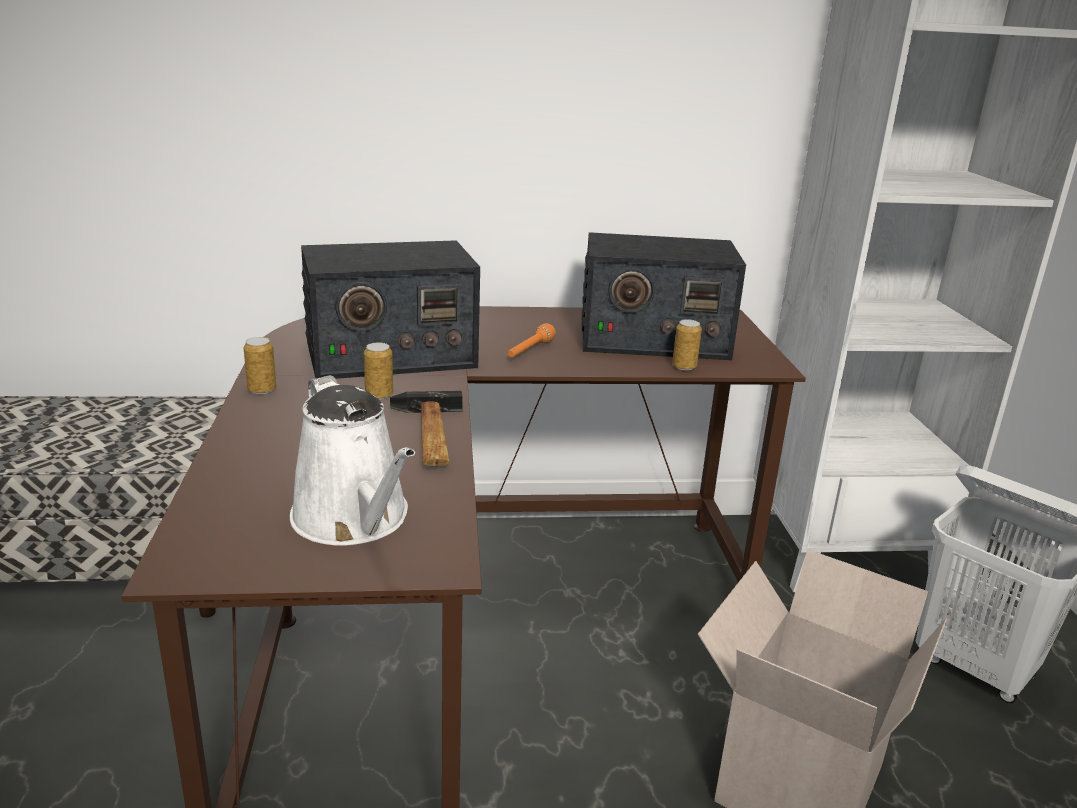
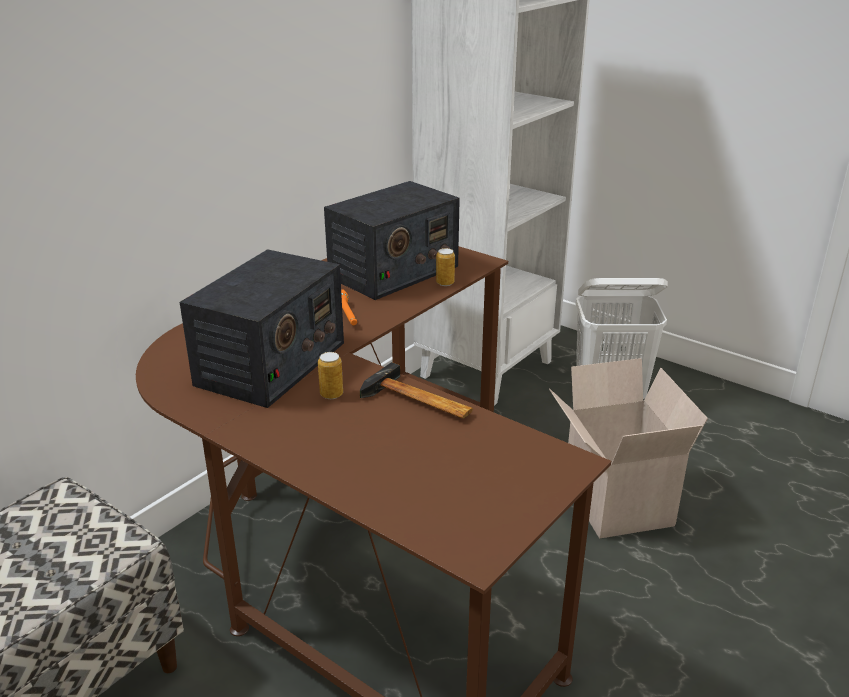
camera: 45 degrees left, 5 degrees up
can [244,337,276,394] -> none
white watering can [290,375,415,546] -> none

